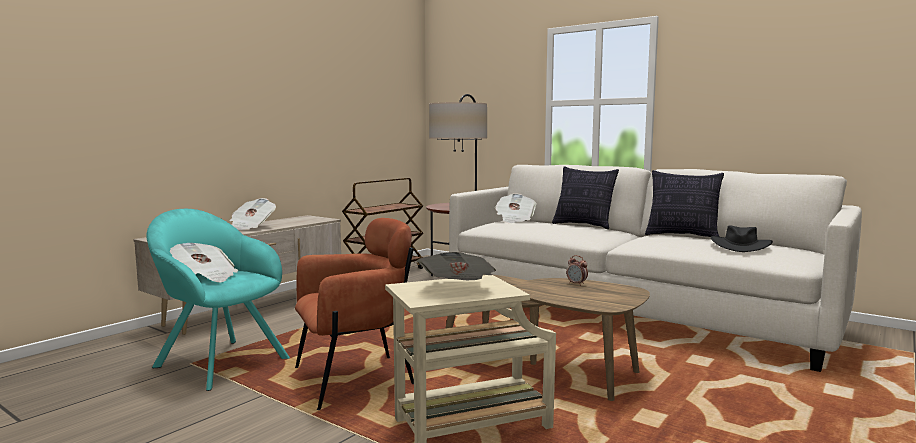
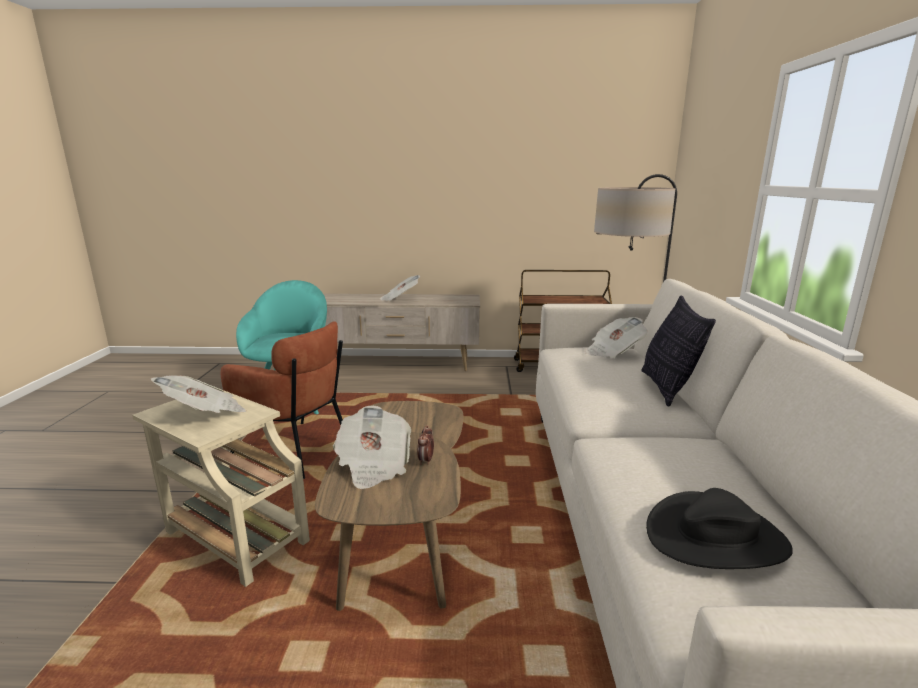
camera: 55 degrees right, 10 degrees up
newspaper [170,243,238,282] -> newspaper moved to [333,406,411,489]
pillow [645,170,724,237] -> none

